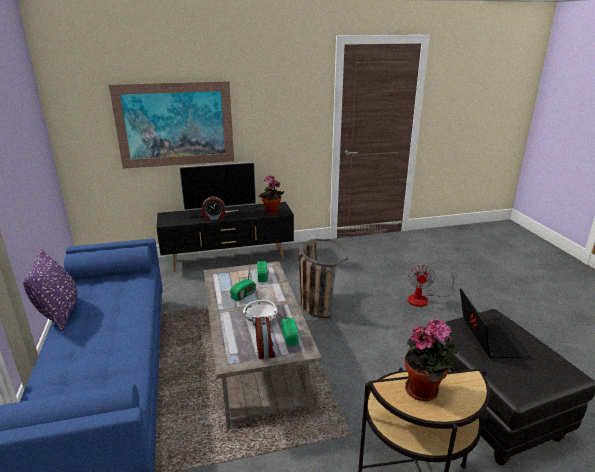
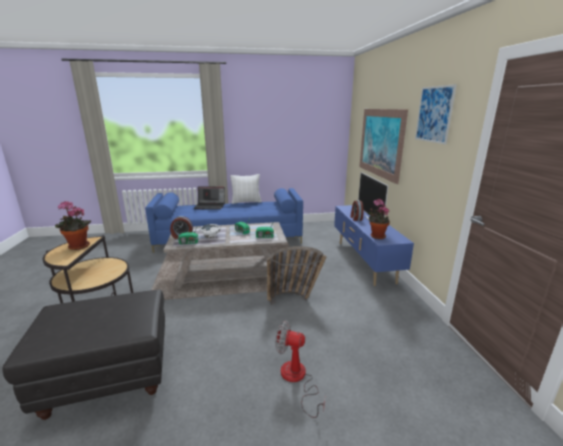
camera: 95 degrees right, 5 degrees down
purple pillow [23,249,77,331] -> white pillow [230,174,262,204]
black tv stand [157,202,294,272] -> blue tv stand [334,205,414,286]
laptop [460,288,531,359] -> laptop moved to [193,186,225,210]
none -> picture [415,84,457,144]

